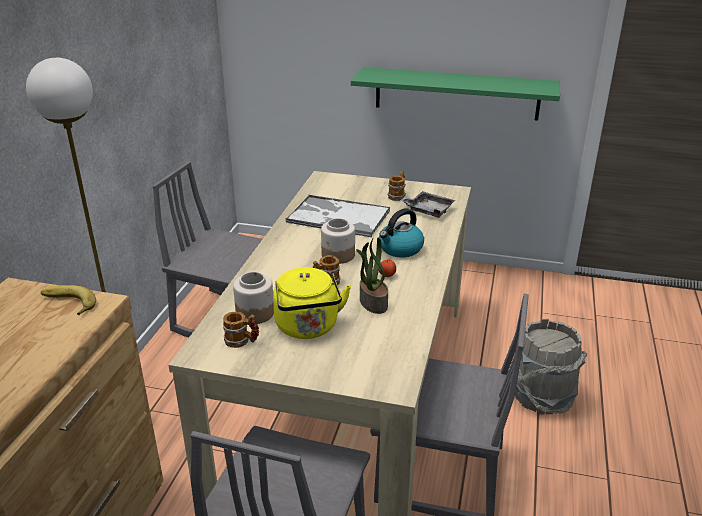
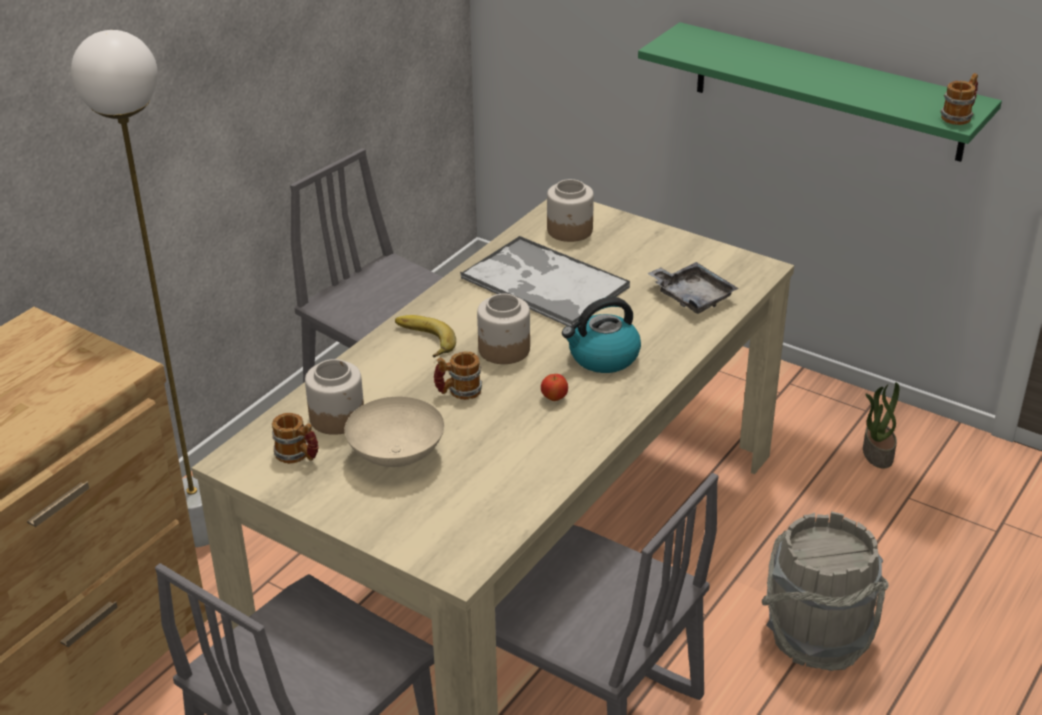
camera: 20 degrees right, 5 degrees up
banana [41,285,96,315] -> banana moved to [395,315,456,357]
yellow kettle [273,267,351,339] -> beige bowl [345,396,444,467]
potted plant [356,238,388,314] -> potted plant moved to [863,382,899,469]
mug [387,170,406,201] -> mug moved to [940,73,978,125]
none -> jar [547,179,594,242]

